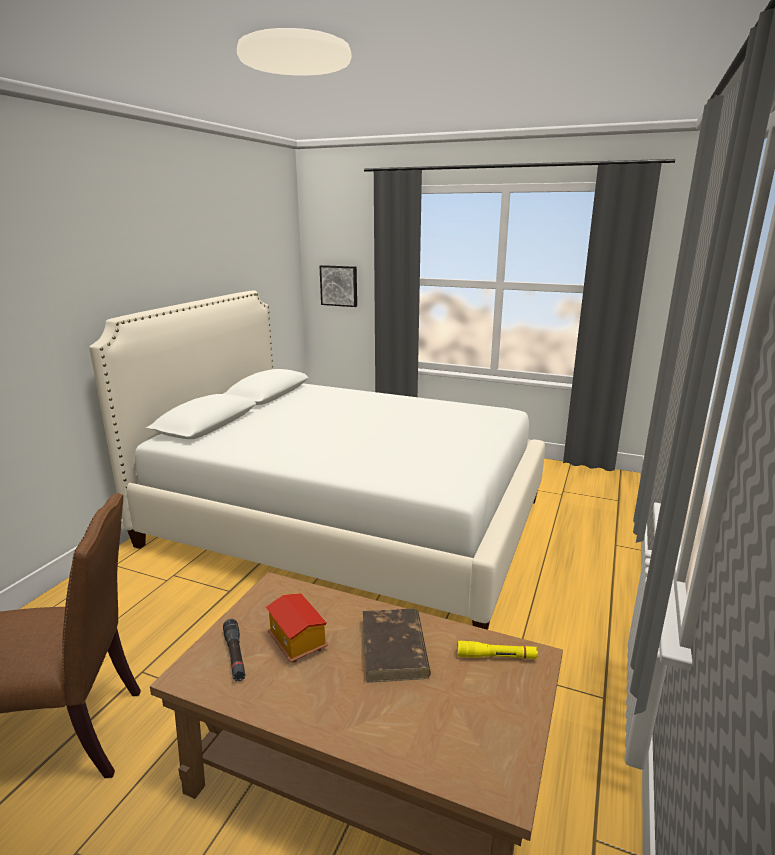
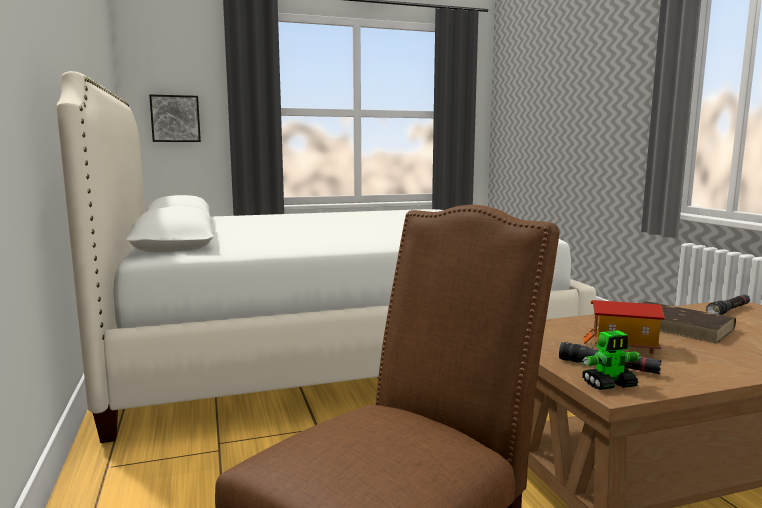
camera: 40 degrees left, 10 degrees down
yellow flashlight [457,641,538,659] -> black flashlight [706,294,750,315]
none -> toy robot [582,330,641,390]

